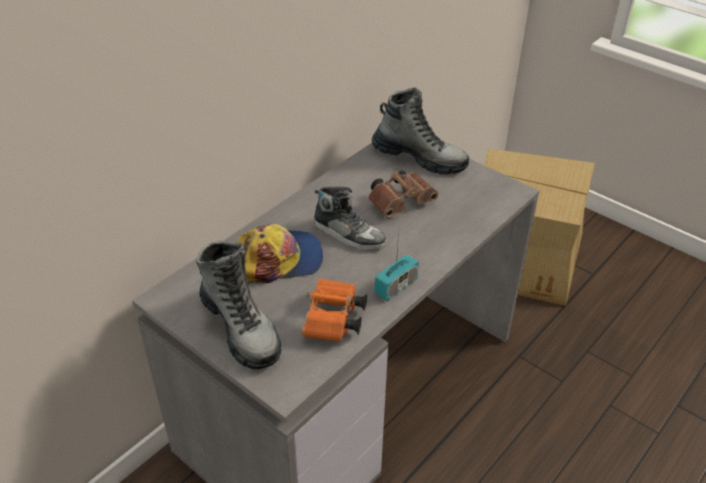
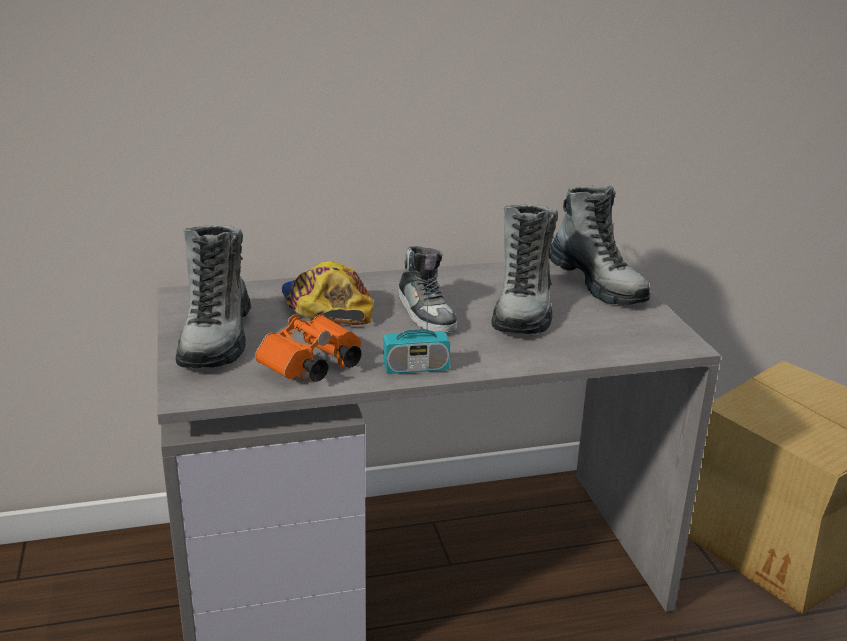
camera: 35 degrees right, 15 degrees down
cap [237,224,323,283] -> cap turned 135 degrees counterclockwise [282,261,374,325]
brown binoculars [368,171,438,218] -> boot [492,204,558,334]

